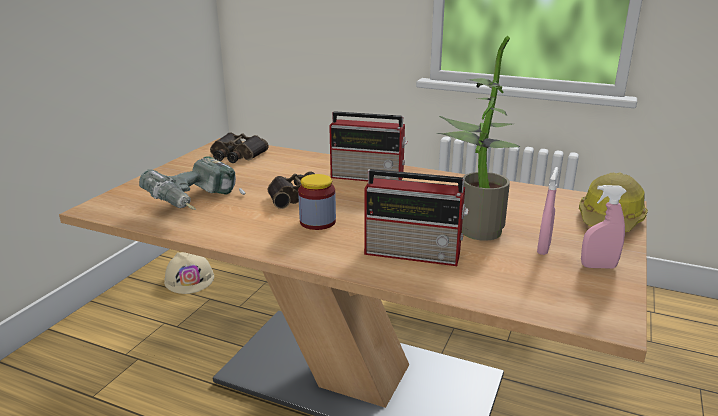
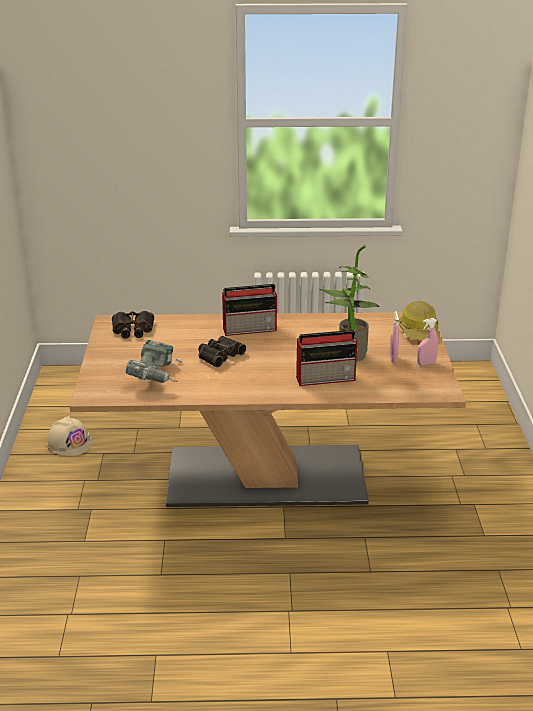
camera: 25 degrees left, 5 degrees up
jar [298,174,336,230] -> none

